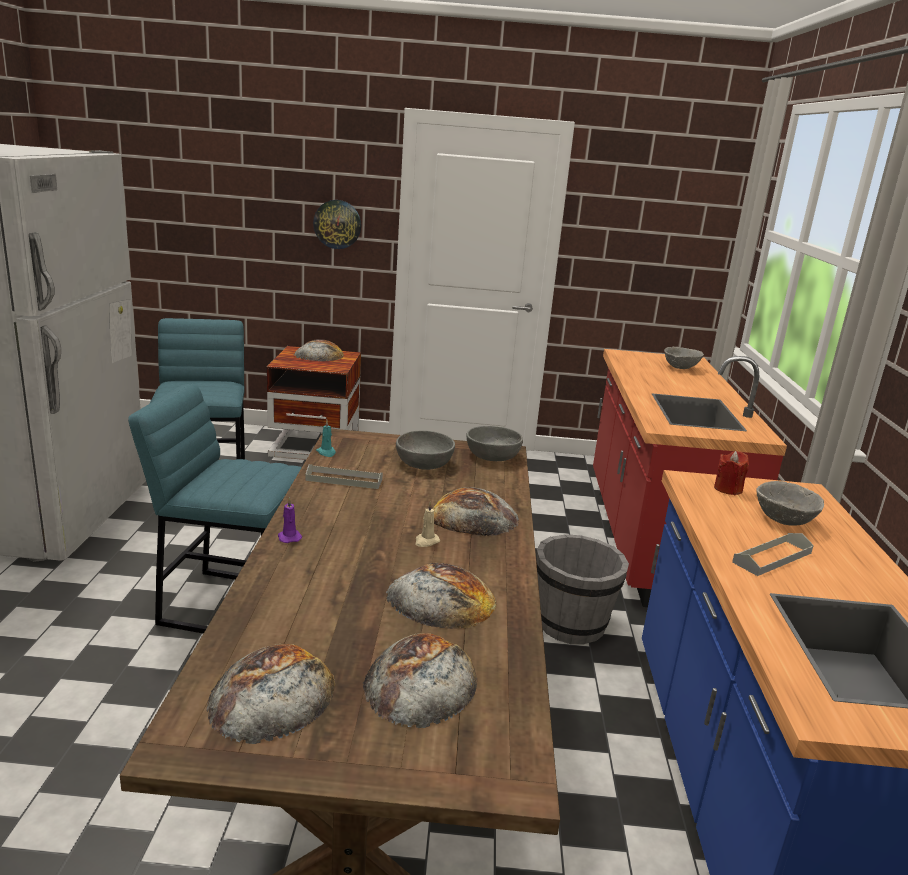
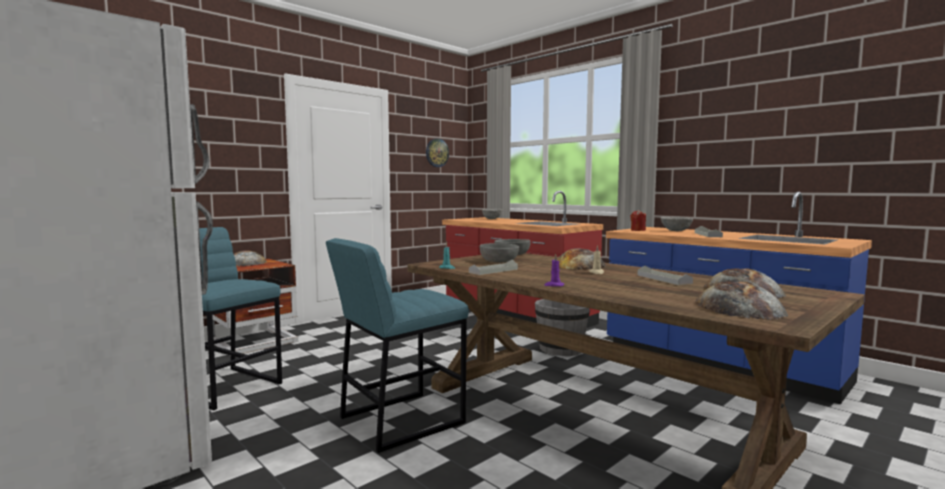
camera: 45 degrees left, 15 degrees down
wall clock [313,200,361,249] -> wall clock moved to [426,139,449,167]
bread [386,563,497,629] -> grey tray [638,265,693,285]

